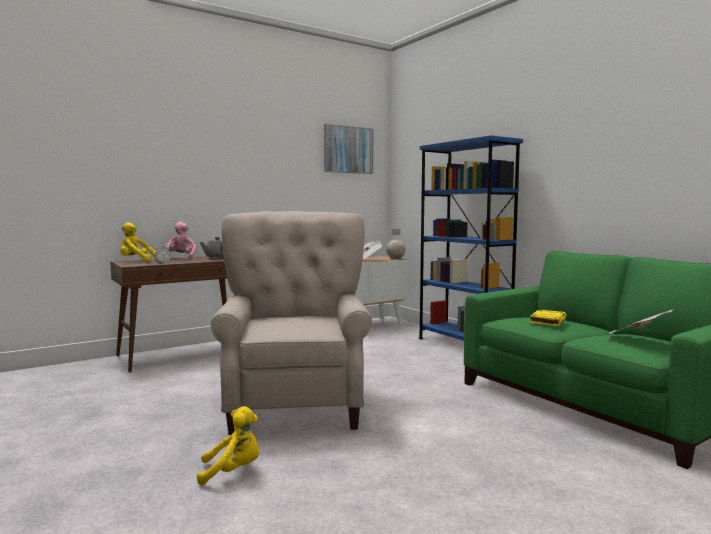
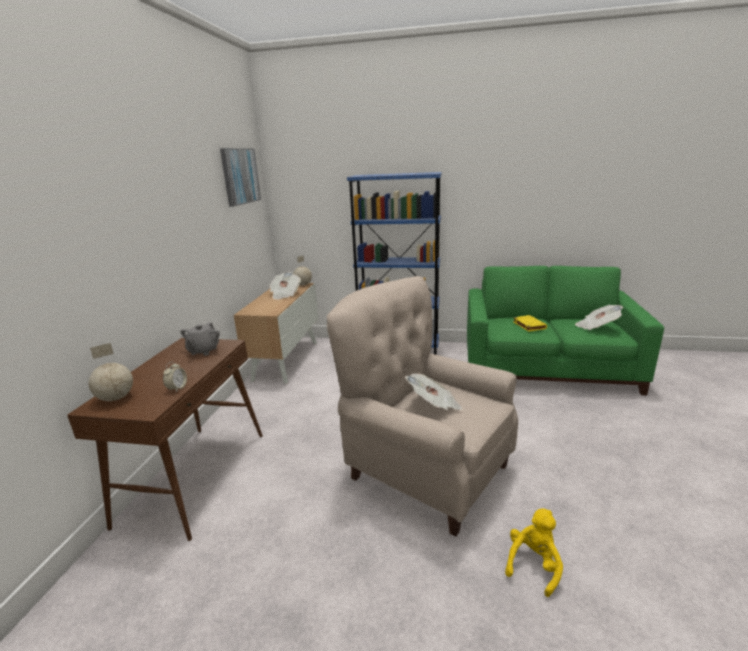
camera: 45 degrees left, 15 degrees up
yellow plush toy [120,222,155,261] -> globe [89,343,133,401]
pink plush toy [164,222,196,260] -> none
none -> newspaper [405,373,463,410]

